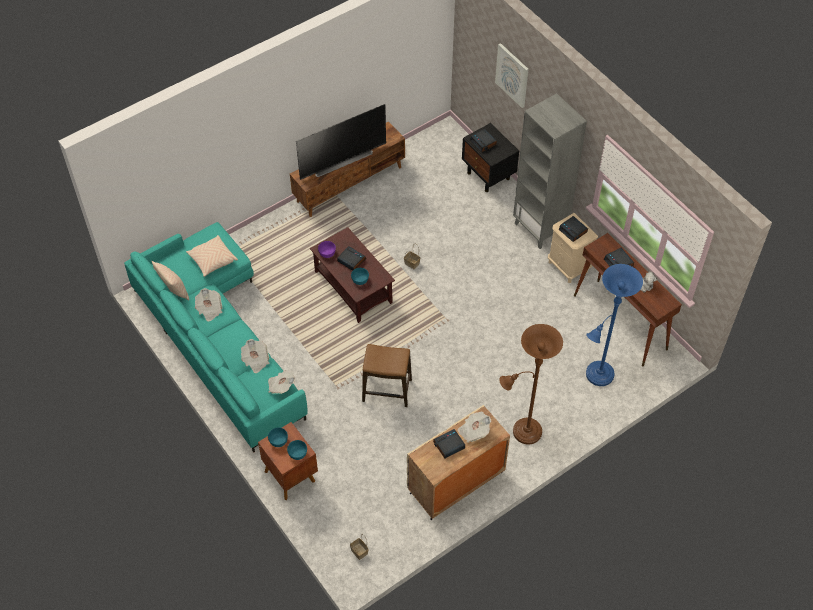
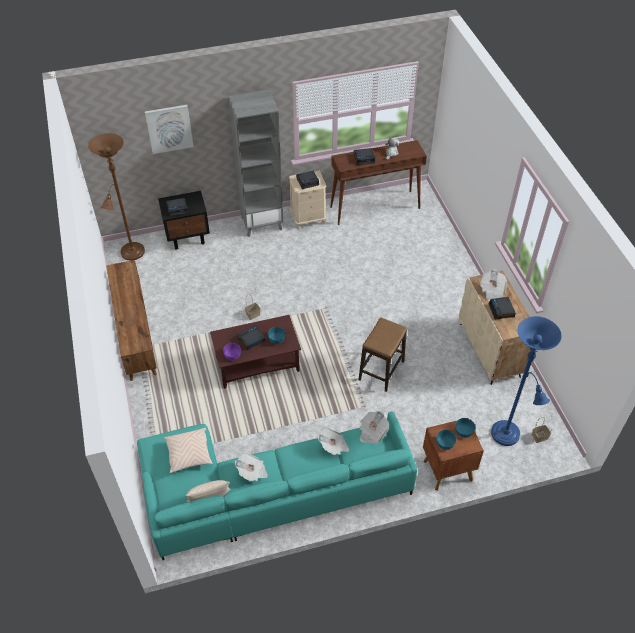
camera: 70 degrees left, 5 degrees down
television [296,104,386,180] -> none
brown floor lamp [499,324,563,444] -> brown floor lamp moved to [88,133,145,261]
blue floor lamp [586,264,643,386] -> blue floor lamp moved to [491,316,561,446]

